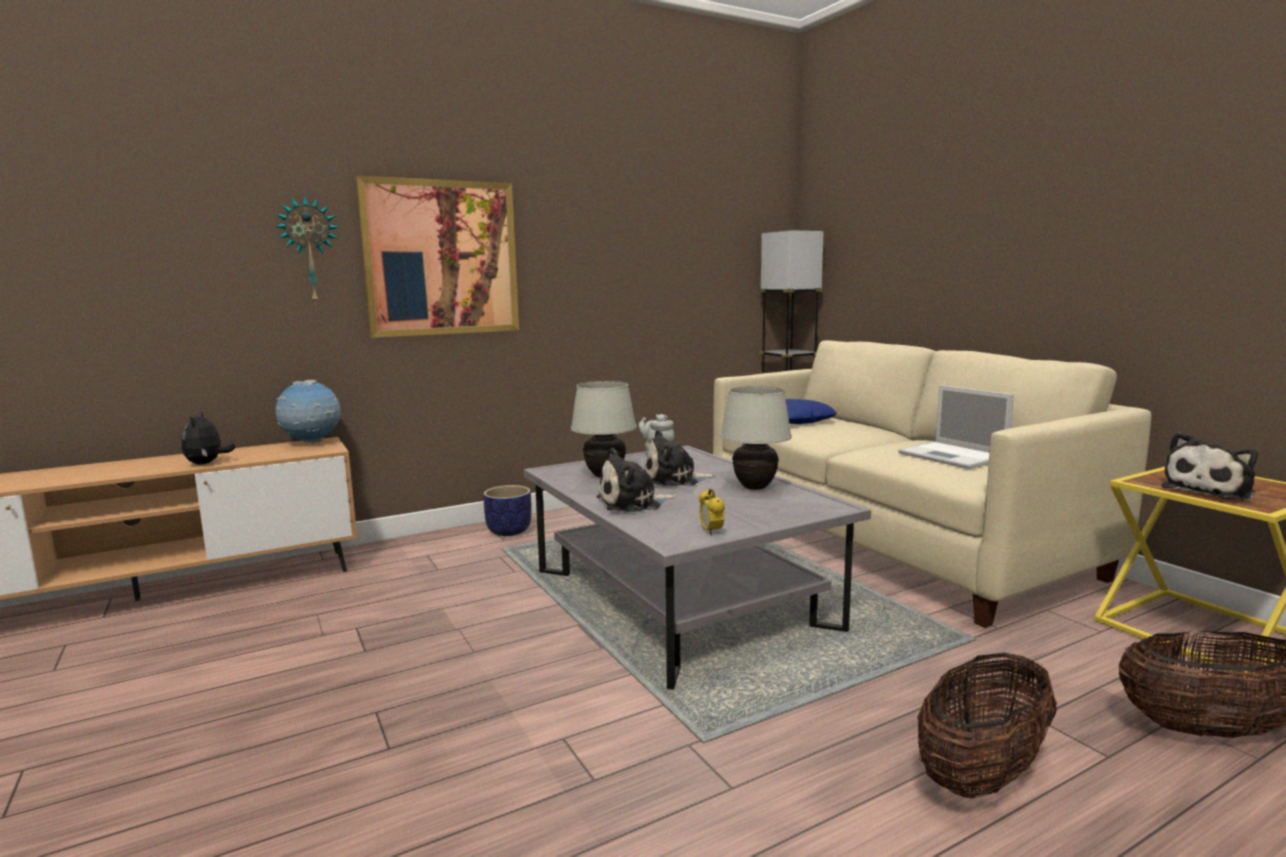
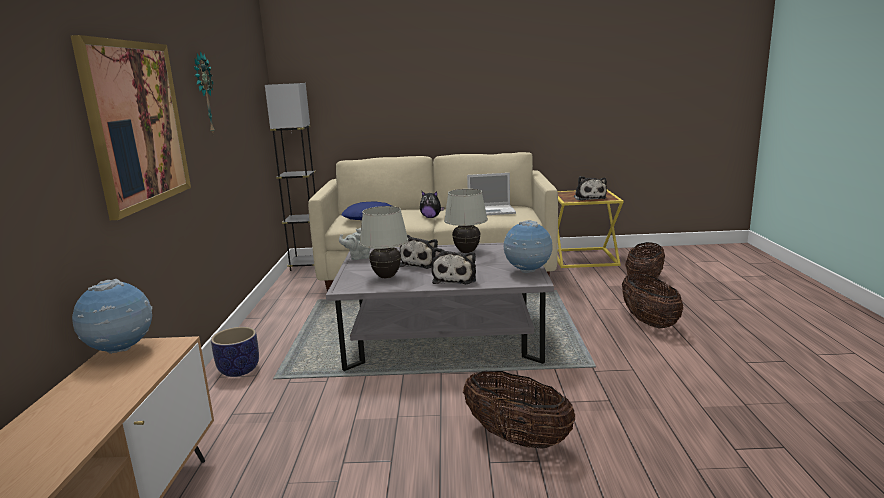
camera: 60 degrees left, 5 degrees up
plush toy [181,411,236,465] -> plush toy moved to [420,191,444,218]
wall clock [275,196,339,305] -> wall clock moved to [194,51,215,133]
alarm clock [699,488,725,536] -> globe [504,220,552,273]
none -> basket [463,371,575,448]

